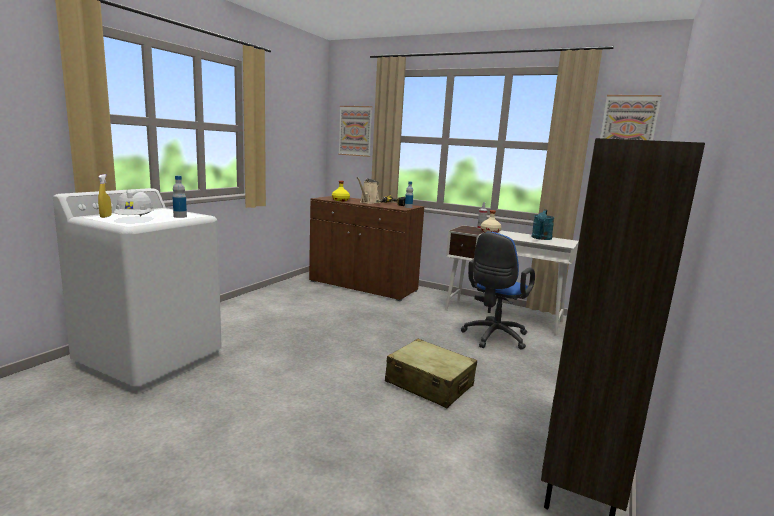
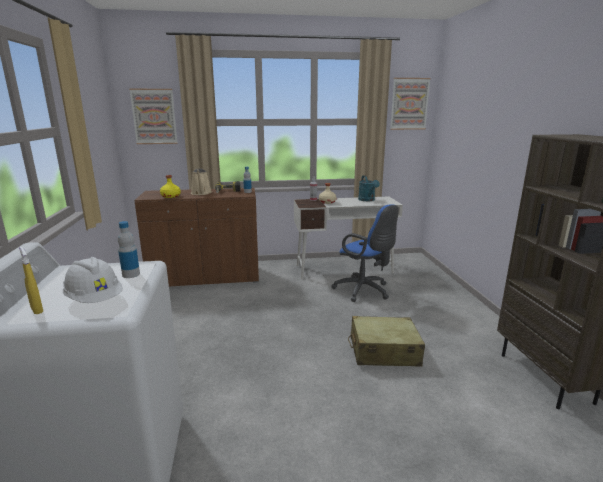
camera: 35 degrees left, 5 degrees up
blue office chair [461,232,535,350] -> blue office chair turned 45 degrees counterclockwise [331,204,399,302]

